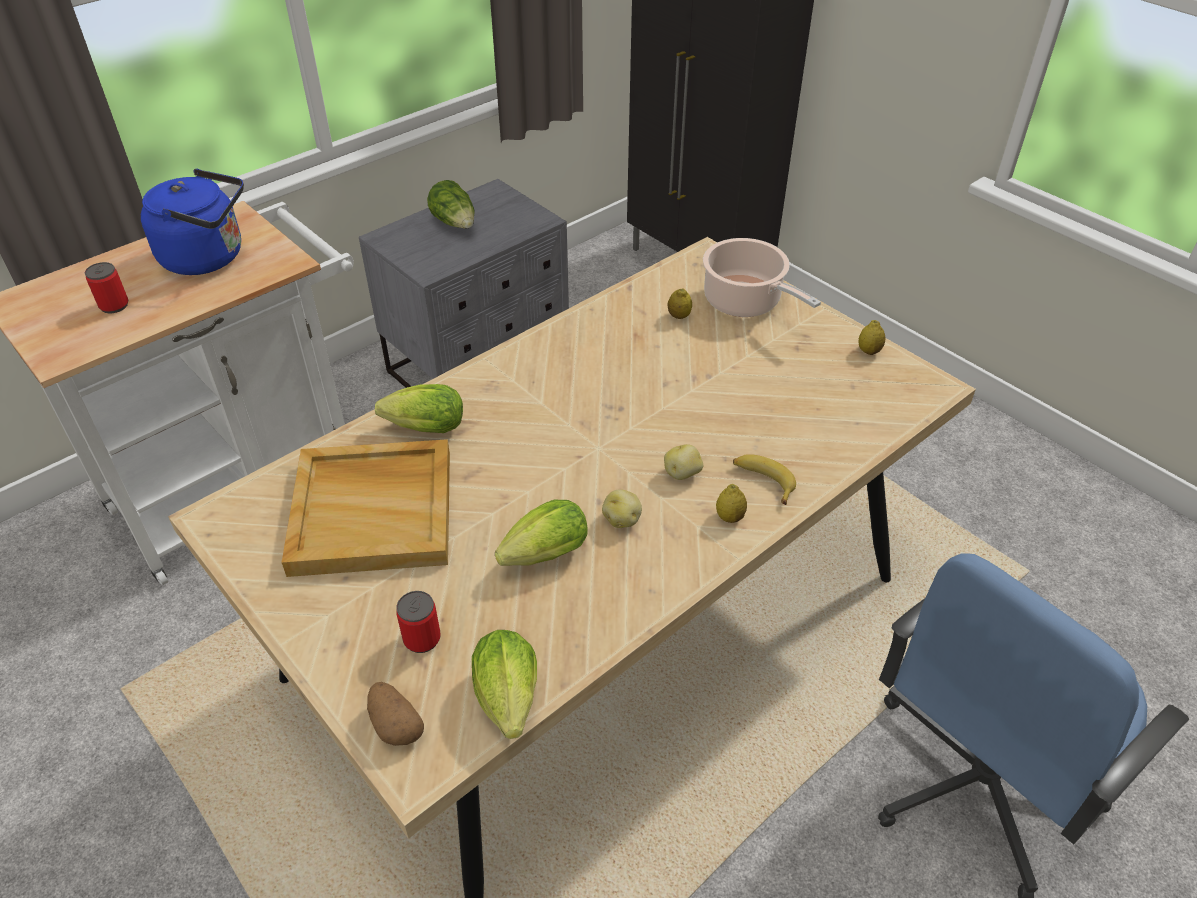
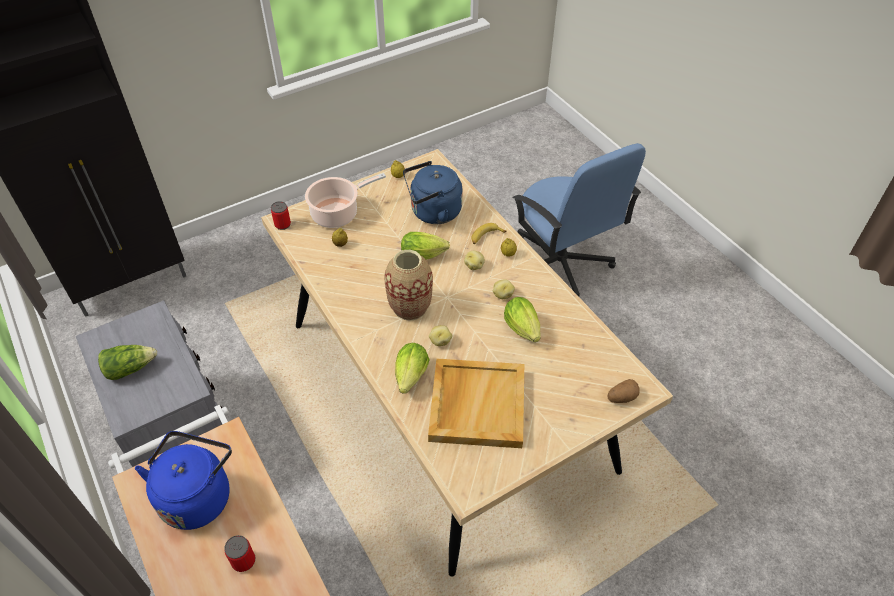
camera: 80 degrees left, 5 degrees up
can [396,591,441,653] -> can moved to [271,201,291,230]
lettuce [472,630,537,739] -> lettuce moved to [401,232,450,260]
none -> vase [384,250,433,321]
none -> blue kettle [403,161,463,224]
none -> potato [429,325,452,346]

